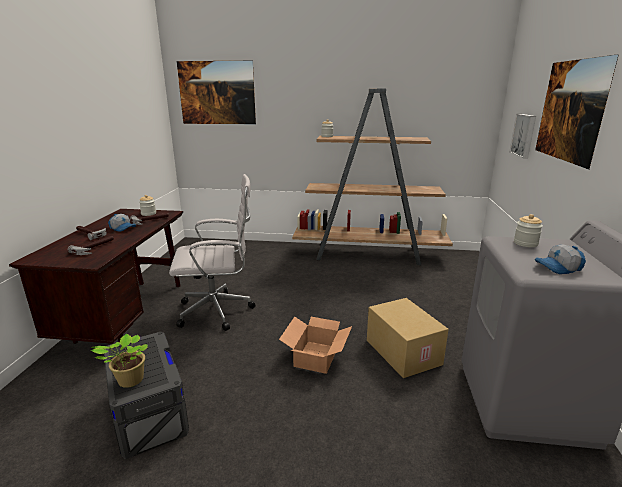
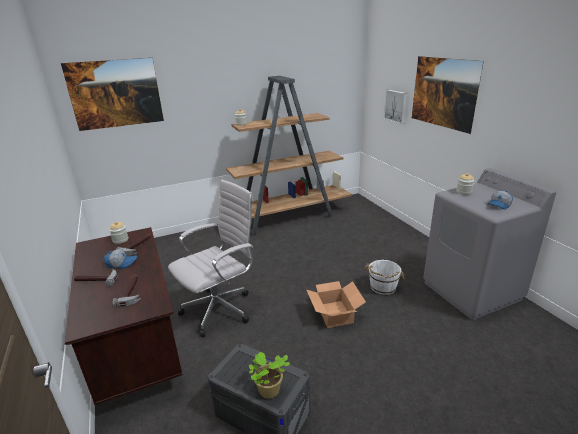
camera: 30 degrees left, 5 degrees up
cardboard box [367,298,449,378] -> white bucket [365,260,405,295]

